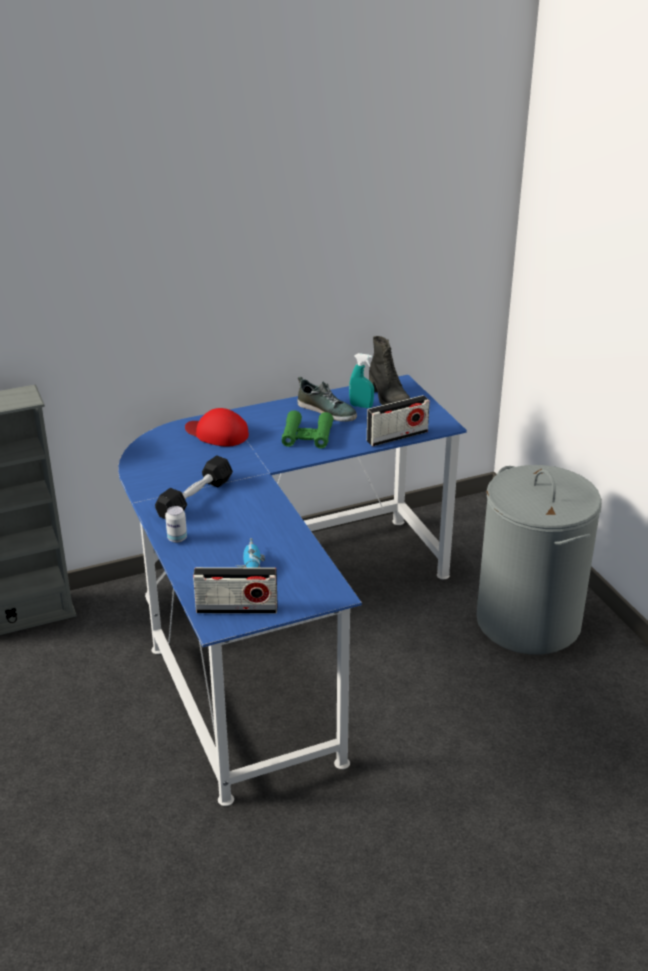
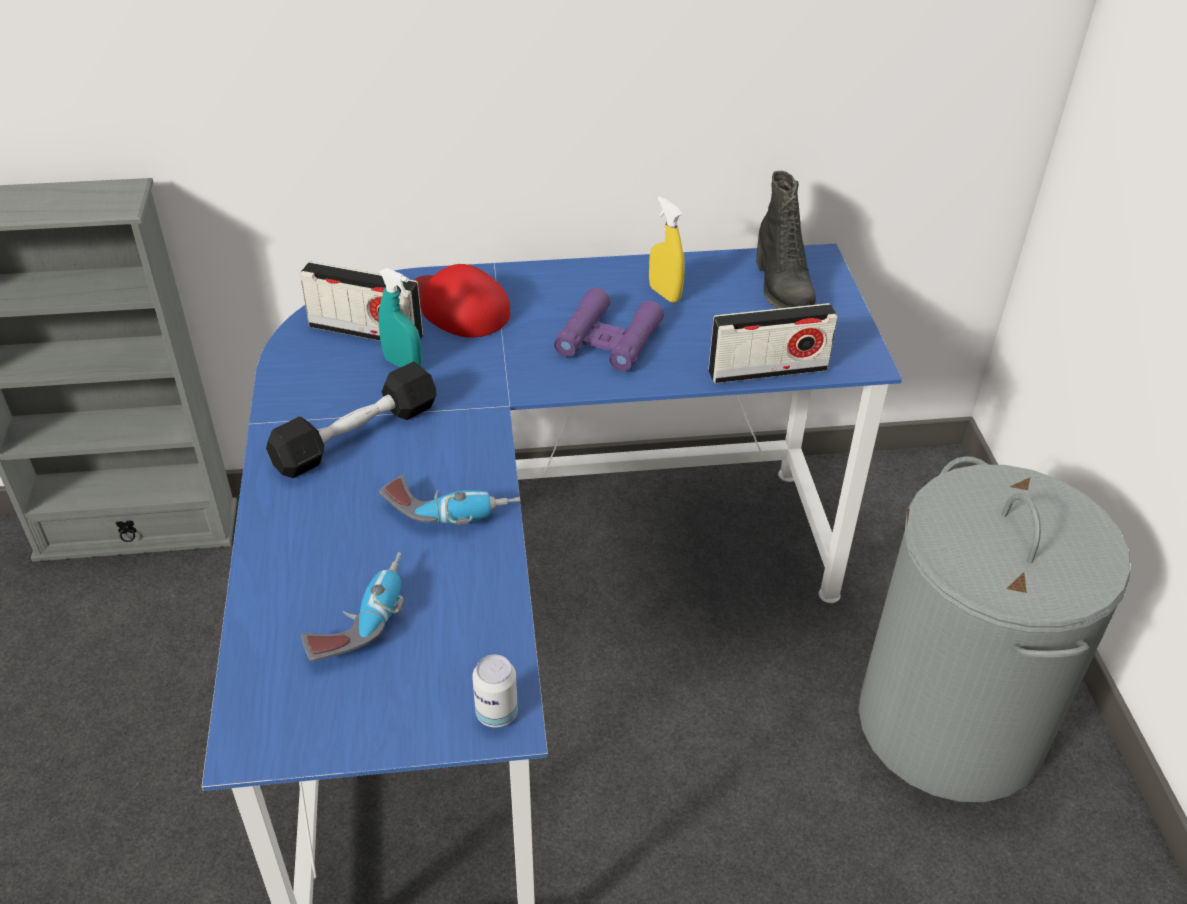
camera: 15 degrees right, 10 degrees up
can [165,506,187,543] -> can moved to [472,655,518,728]
radio [193,567,278,614] -> radio moved to [300,261,423,341]
green binoculars [282,410,333,449] -> purple binoculars [554,288,664,372]
shoe [298,377,357,422] -> yellow spray bottle [649,196,685,303]
turquoise spray bottle [349,353,374,408] -> turquoise spray bottle moved to [378,268,422,367]
none -> power drill [379,475,521,526]

